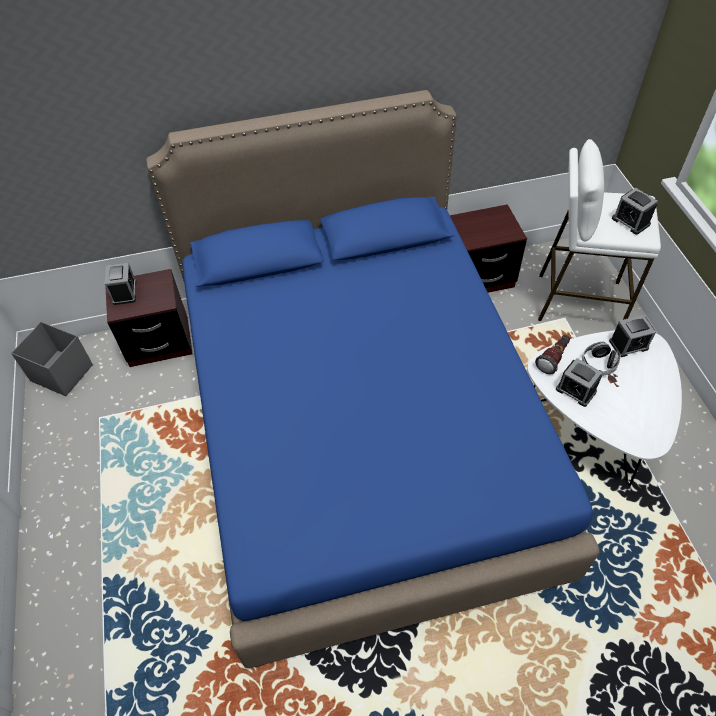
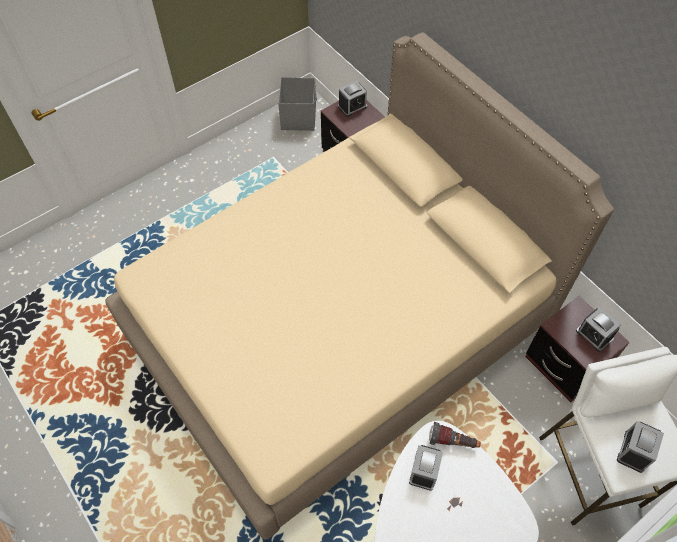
camera: 65 degrees right, 5 degrees up
blue bed [147,90,600,668] -> beige bed [105,32,614,540]
headphones [582,341,621,375] -> none
alarm clock [609,315,656,357] -> alarm clock moved to [576,307,621,352]

